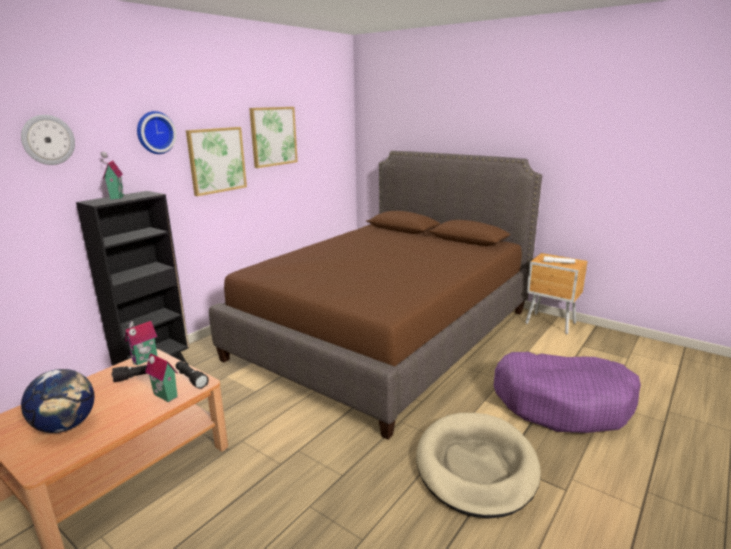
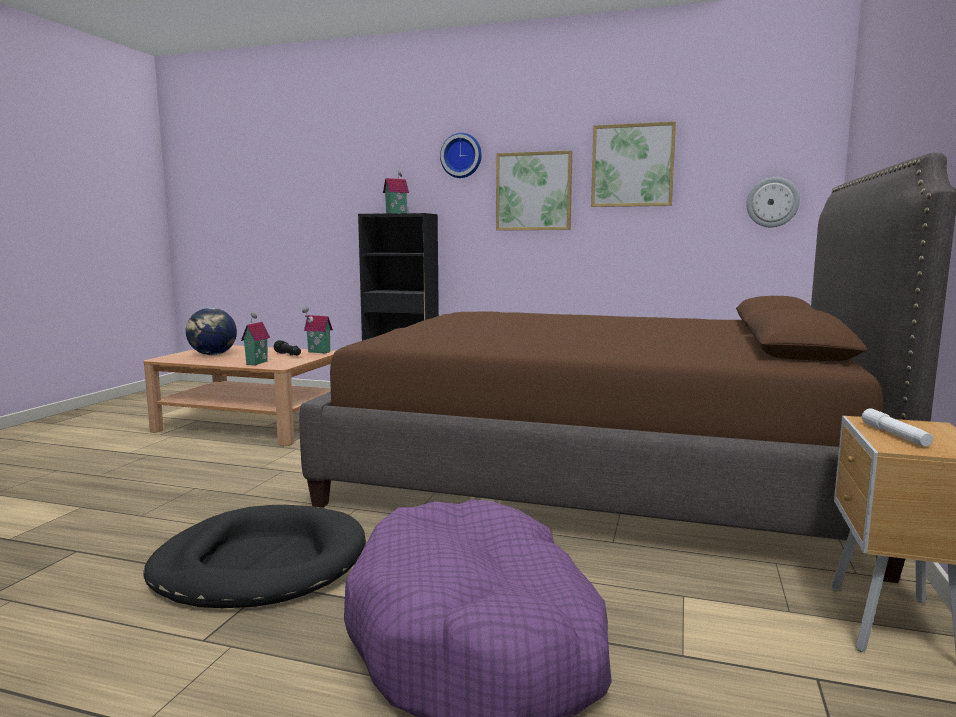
camera: 70 degrees right, 10 degrees down
wall clock [21,115,75,165] -> wall clock moved to [746,177,800,227]
black flashlight [176,361,209,389] -> none
beige dog bed [416,413,541,519] -> black dog bed [144,505,366,608]

